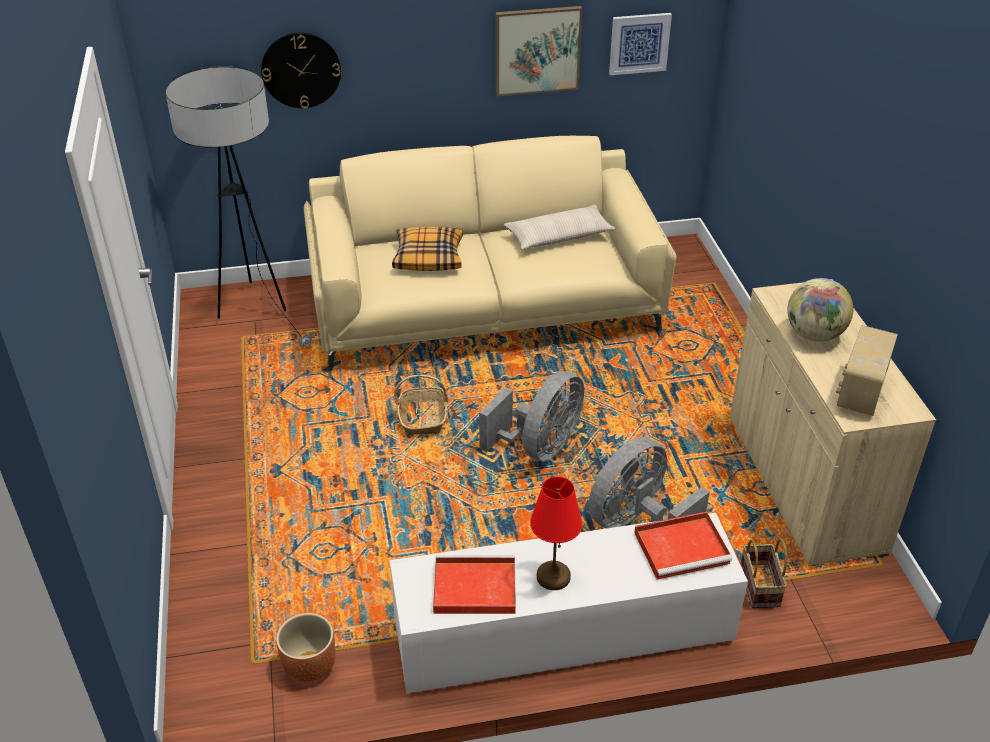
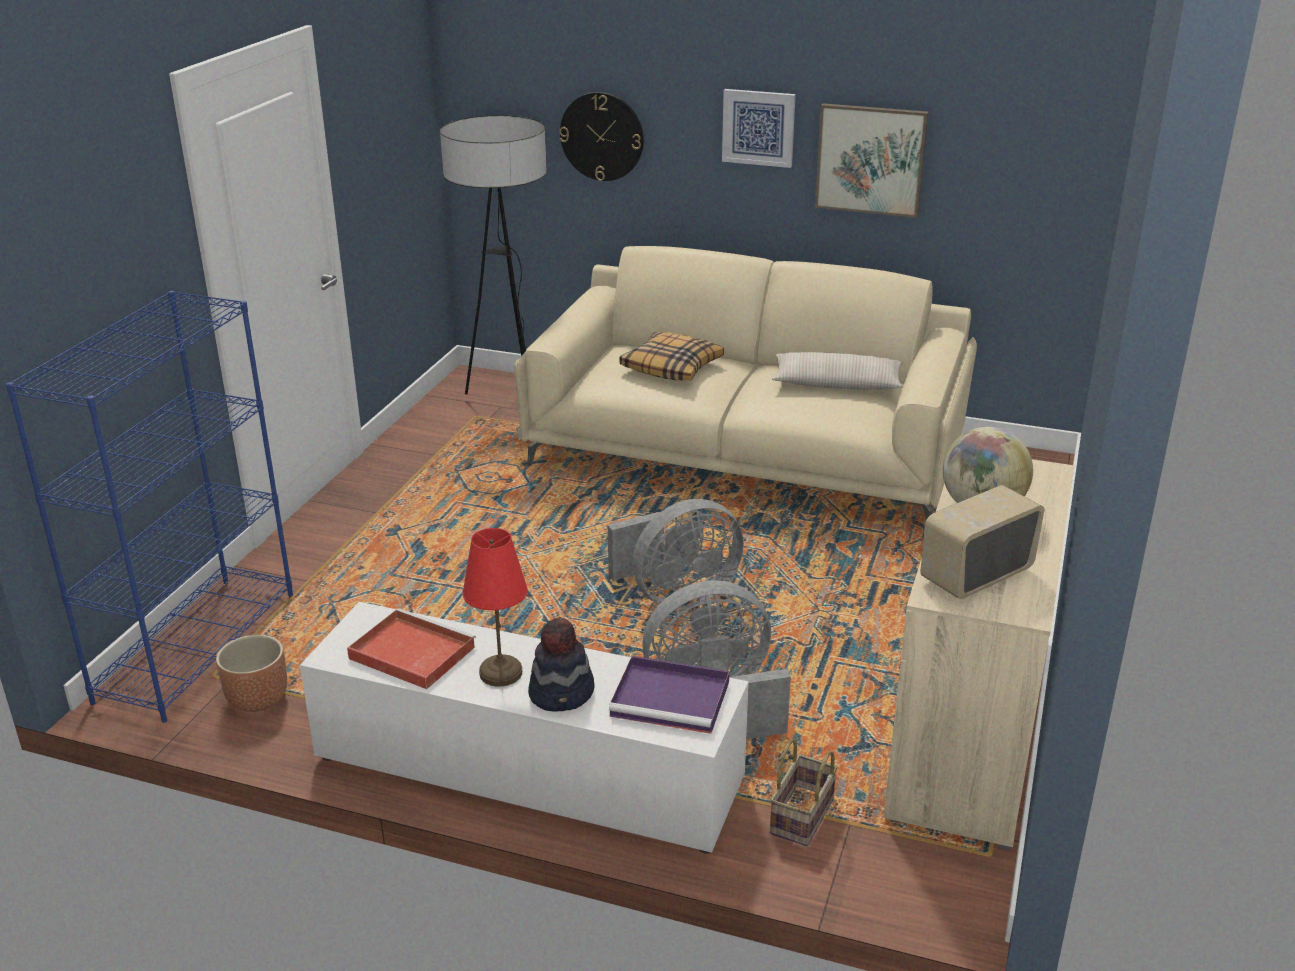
camera: 30 degrees right, 10 degrees down
basket [394,375,448,435] -> none
picture [609,13,672,75] -> picture moved to [722,89,796,168]
red tray [634,511,732,580] -> purple tray [609,656,729,734]
none -> blue bookcase [5,291,293,723]
none -> hat [528,617,595,712]

